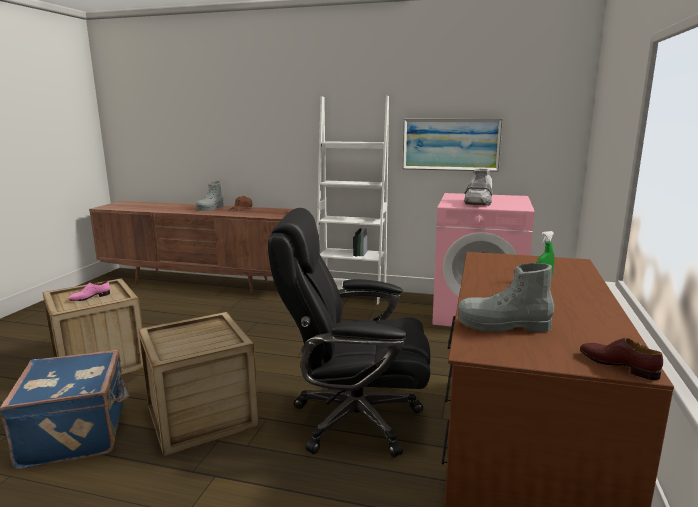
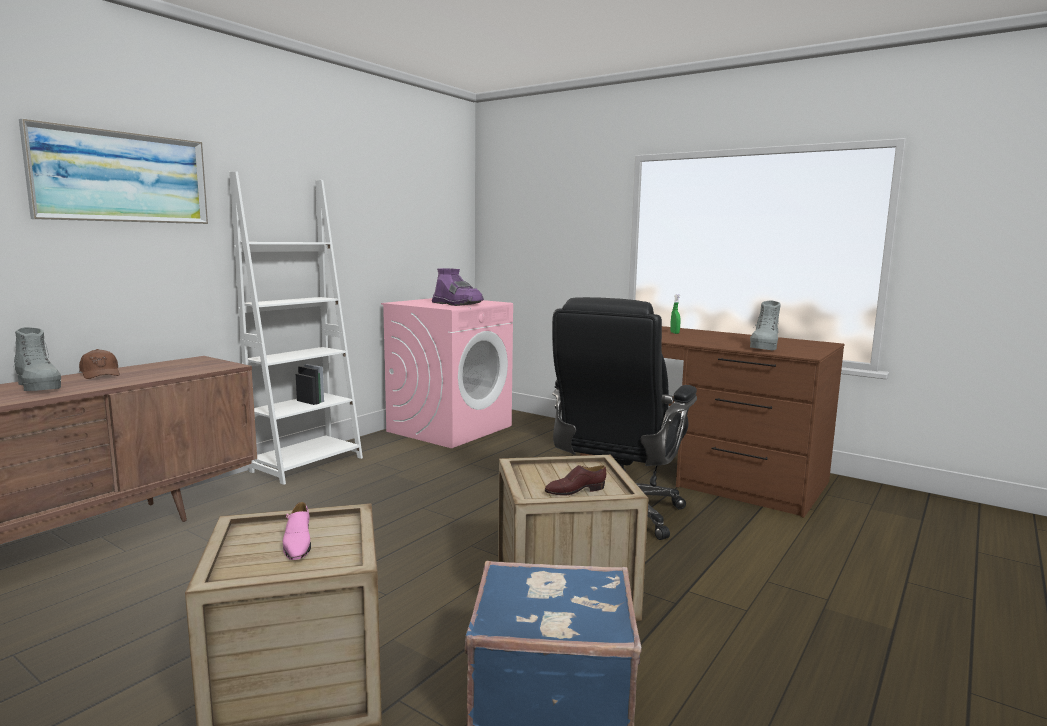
camera: 70 degrees left, 5 degrees down
picture [403,118,503,172] -> picture moved to [19,118,208,224]
grey boot [464,169,493,206] -> purple boot [432,268,484,306]
brown shoe [580,338,663,380] -> brown shoe moved to [545,465,606,496]

